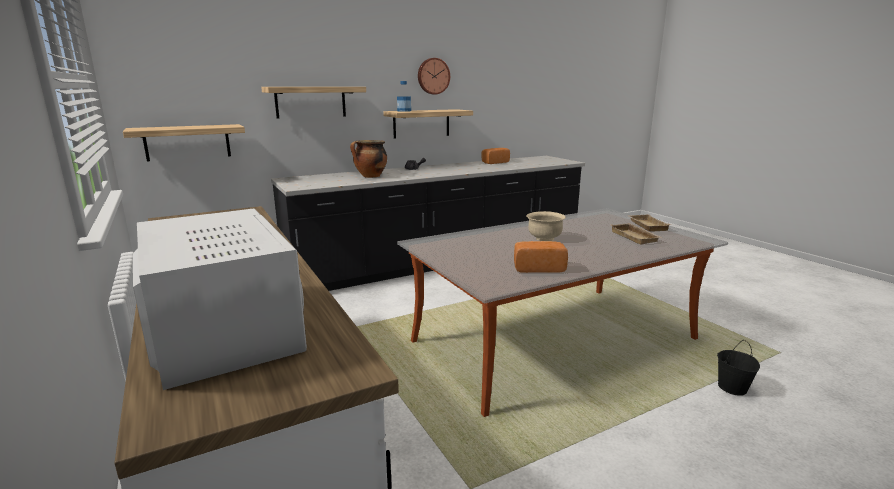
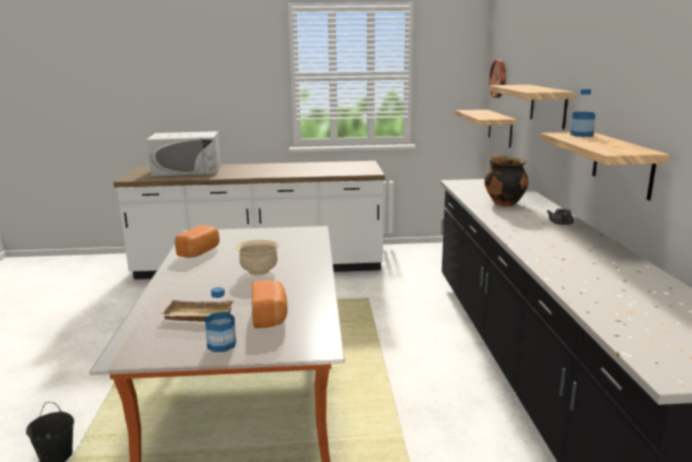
camera: 115 degrees right, 0 degrees up
wall clock [418,58,450,94] -> wall clock moved to [489,60,506,98]
bread [482,148,510,164] -> bread moved to [252,280,288,328]
beige tray [629,214,672,232] -> bottle [205,287,236,352]

